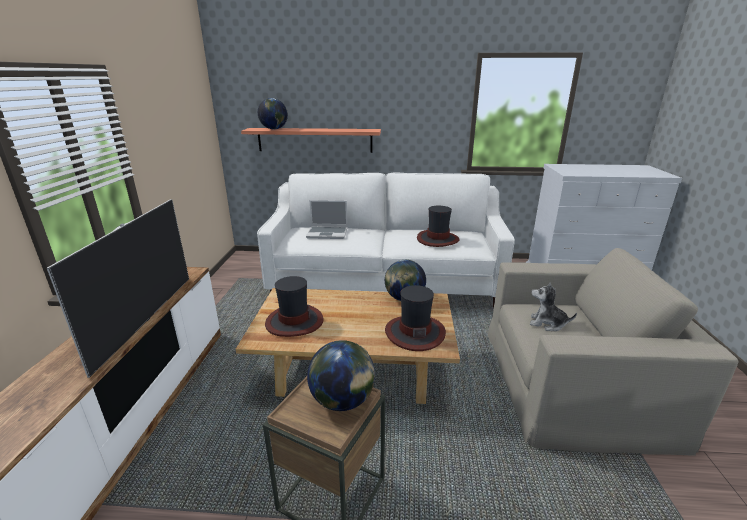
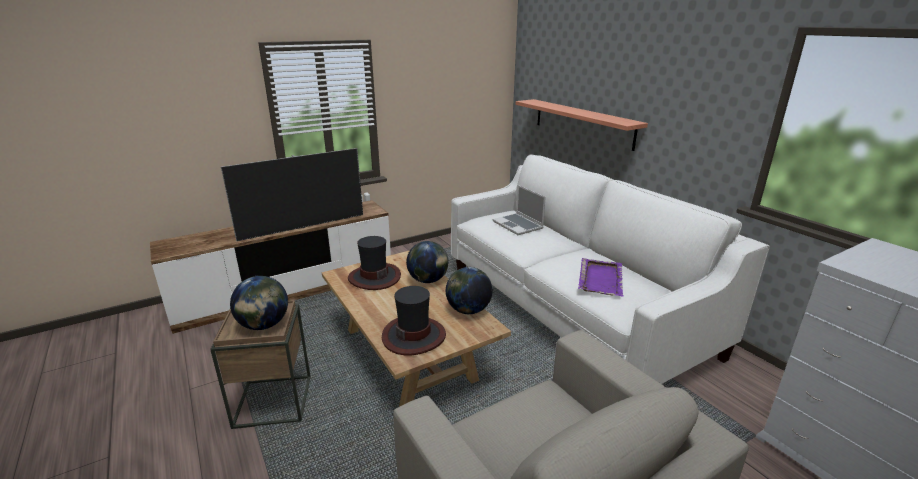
camera: 55 degrees right, 0 degrees up
globe [258,98,288,130] -> globe moved to [406,241,448,283]
hat [417,206,459,247] -> purple tray [578,258,624,297]
plush toy [530,282,577,331] -> none

